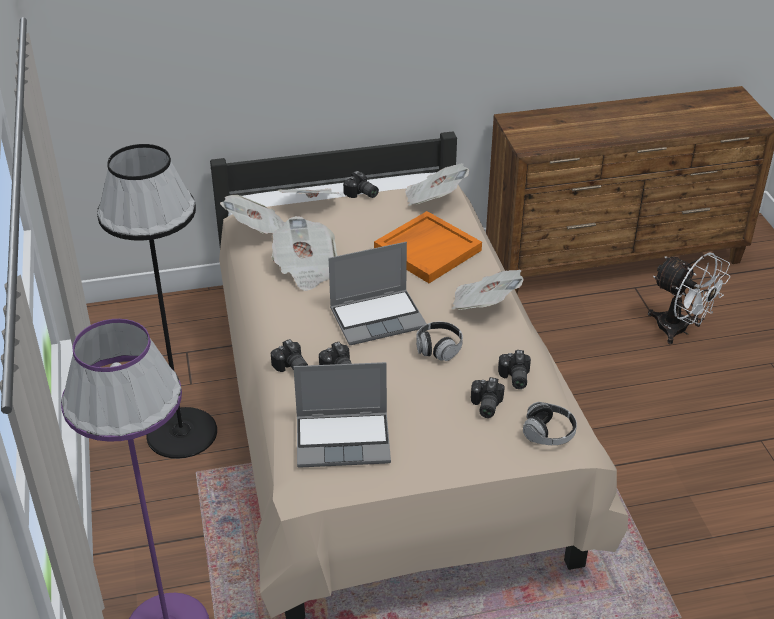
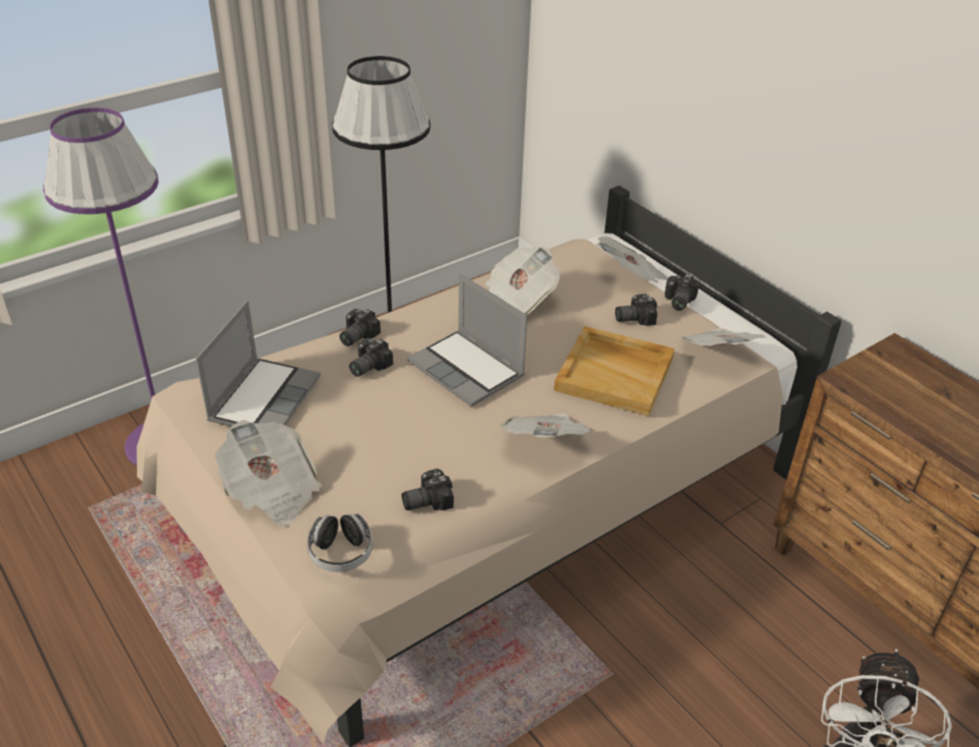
camera: 65 degrees right, 0 degrees up
newspaper [220,195,285,234] -> newspaper moved to [215,420,321,526]
laptop [293,362,391,467] -> laptop turned 135 degrees counterclockwise [195,300,321,426]
orange tray [374,211,482,283] -> beige tray [554,326,675,416]
headphones [416,322,463,361] -> none
camera [471,377,505,418] -> camera moved to [615,294,657,326]

